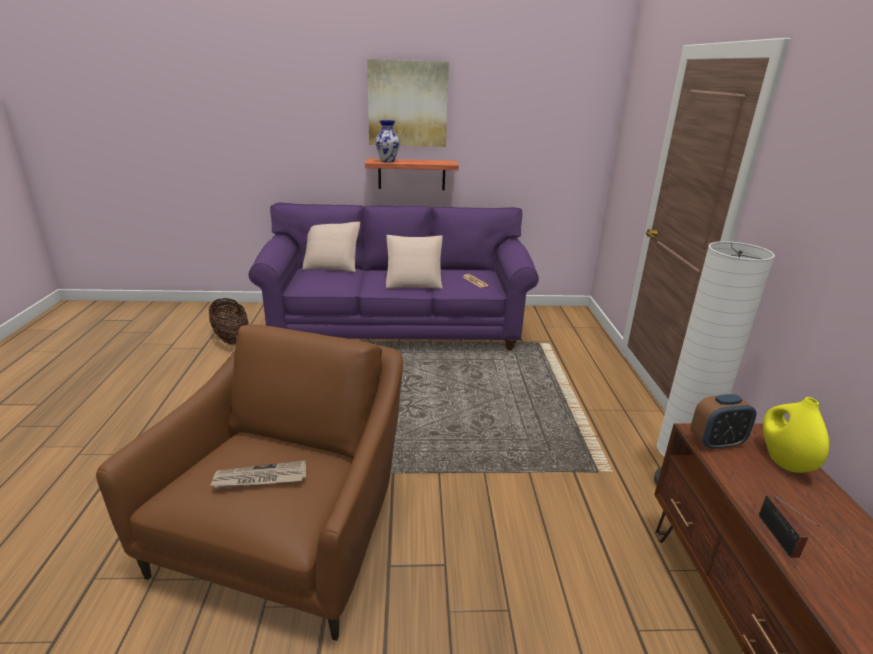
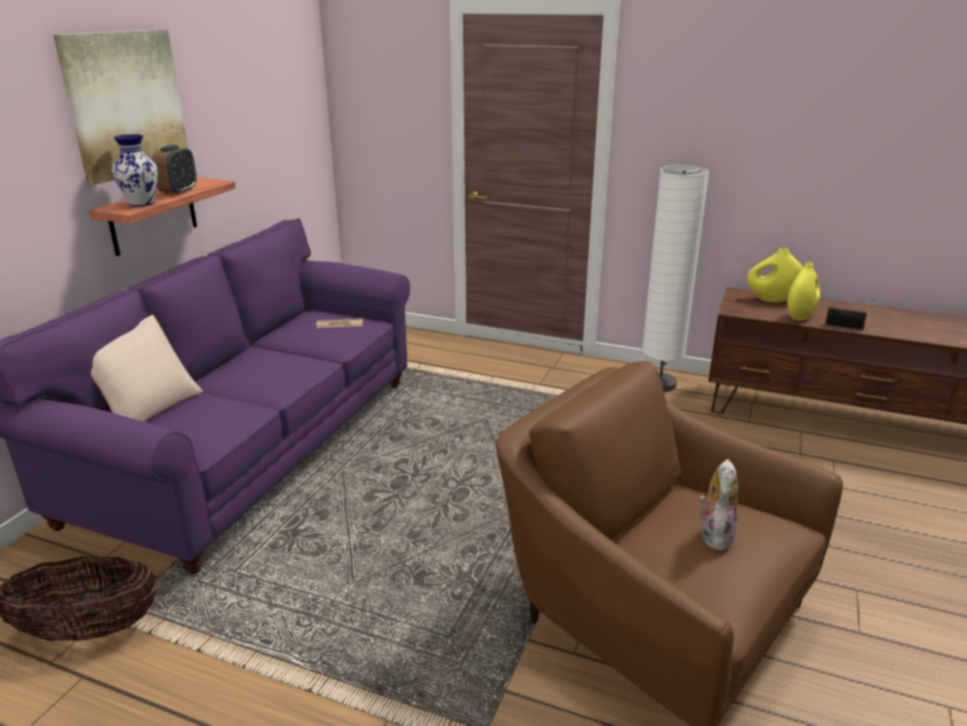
camera: 65 degrees left, 0 degrees up
newspaper [209,460,306,489] -> plush toy [699,459,739,551]
beige pillow [386,235,443,289] -> none
alarm clock [690,394,756,450] -> alarm clock moved to [151,145,197,195]
none -> yellow vase [787,262,820,320]

